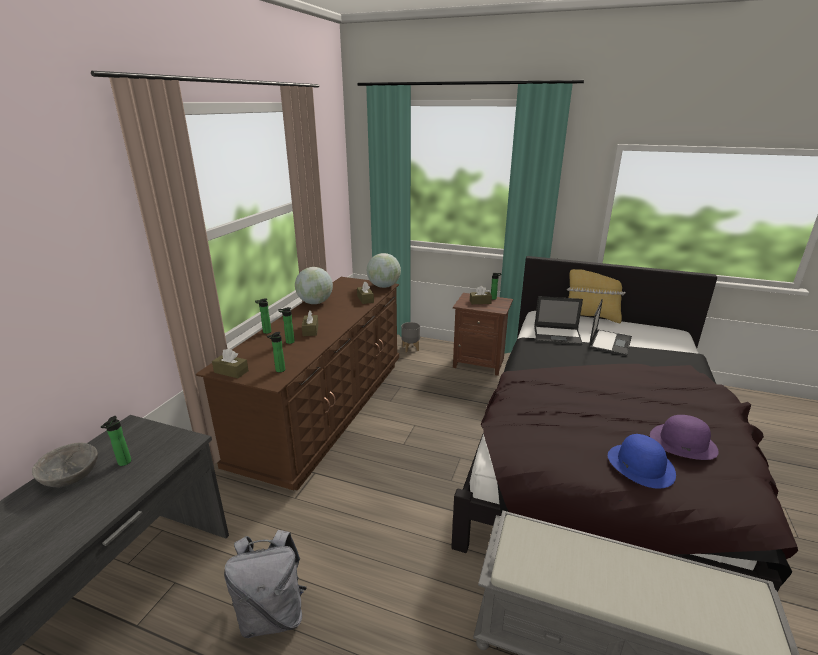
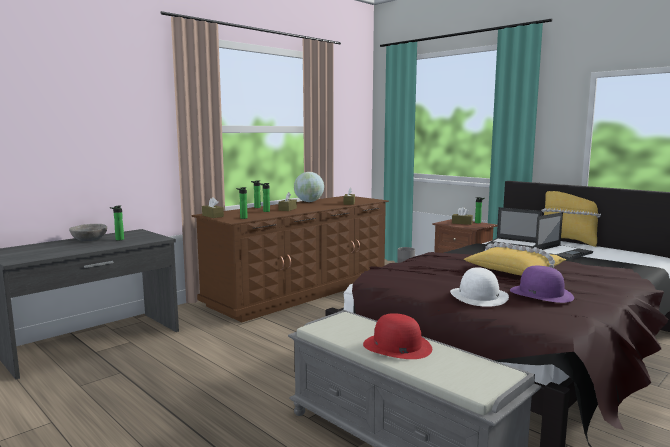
camera: 25 degrees right, 15 degrees down
grey backpack [224,530,307,638] -> none
globe [367,253,401,288] -> none
blue hat [608,434,676,489] -> white hat [450,267,509,307]
none -> red hat [363,313,432,359]
none -> yellow pillow [464,242,566,276]

